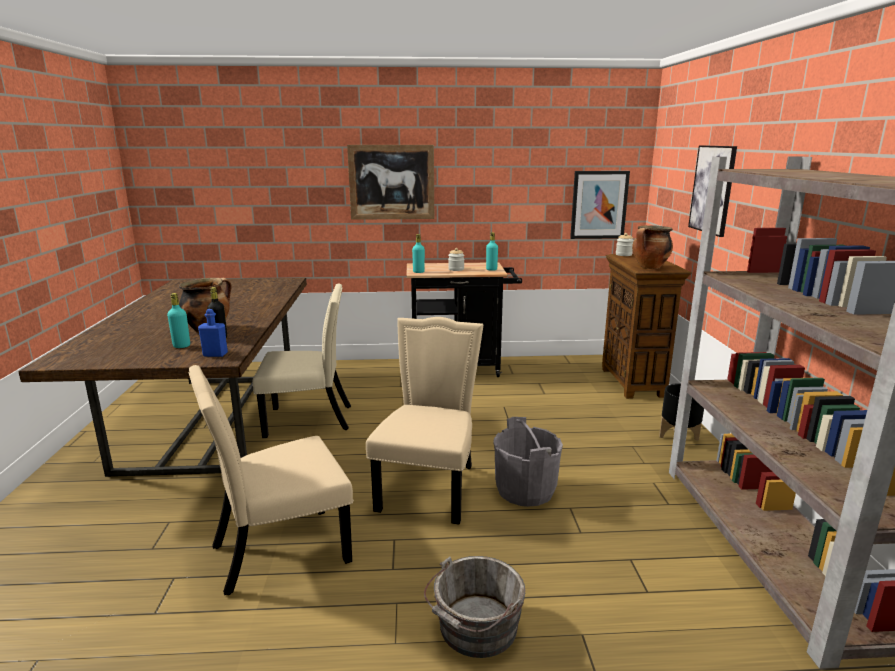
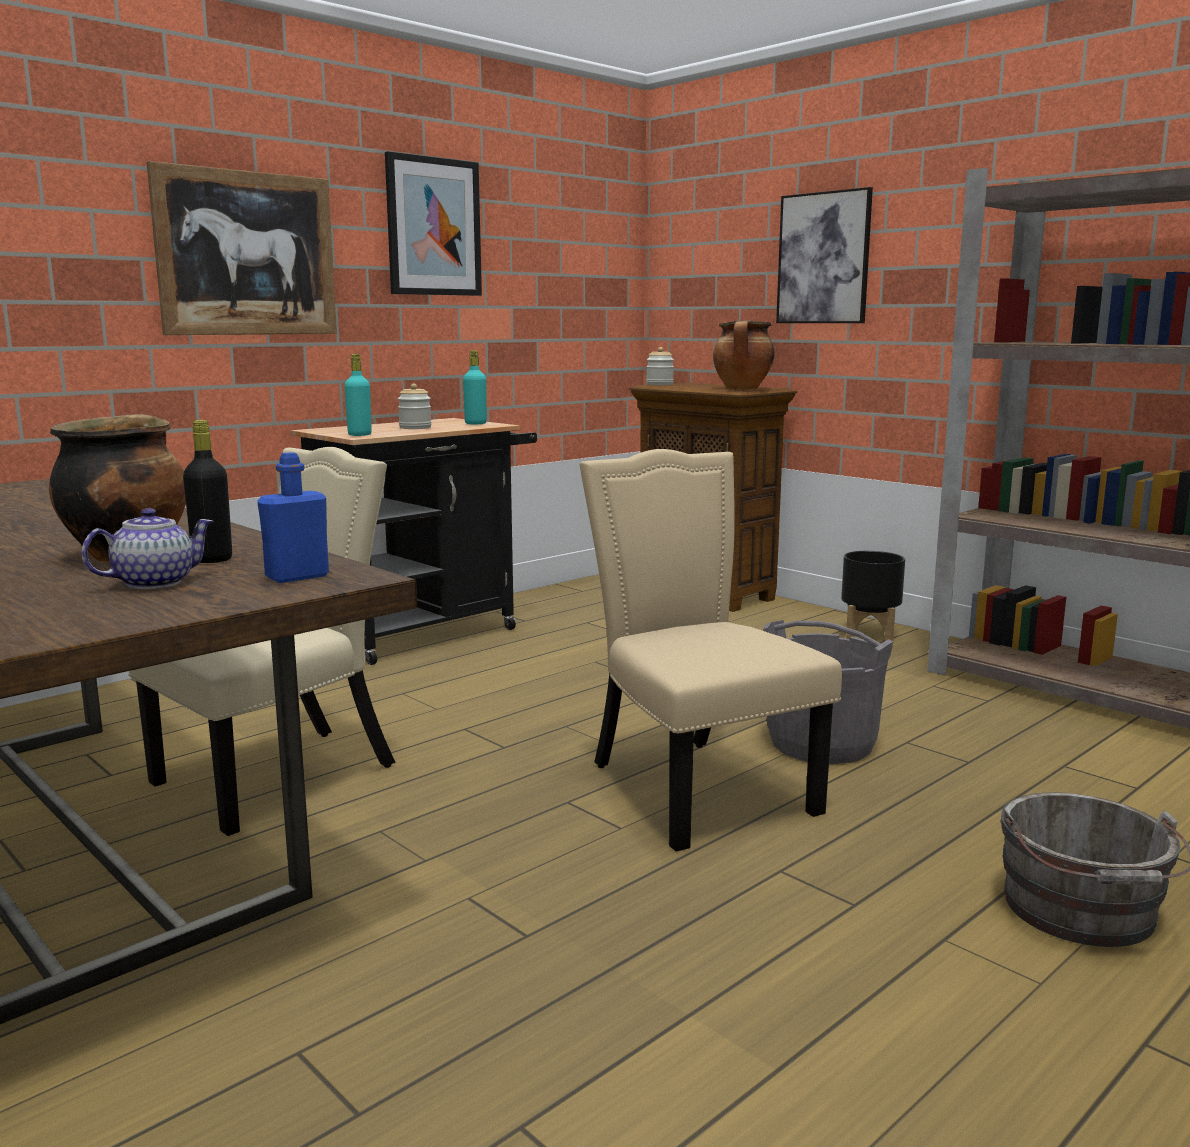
camera: 40 degrees left, 5 degrees down
turquoise bottle [167,293,190,348] -> teapot [81,508,214,589]
beige chair [189,365,354,595] -> none
picture [570,171,630,239] -> picture moved to [385,151,482,296]

